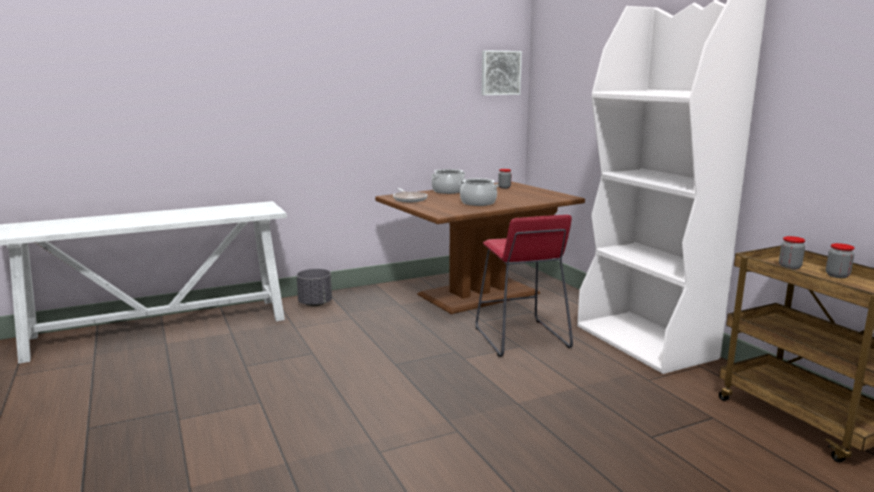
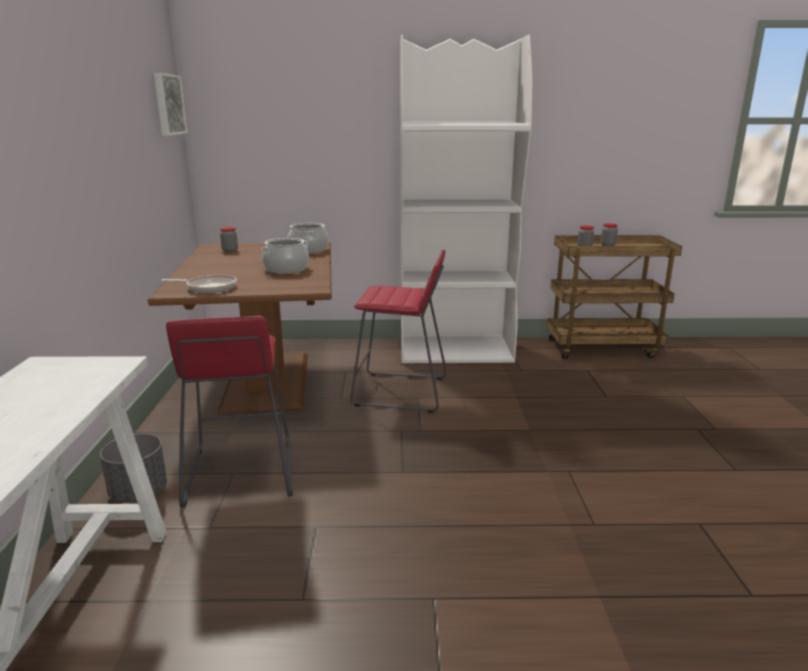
camera: 65 degrees left, 5 degrees up
cooking pot [431,169,465,194] -> cooking pot moved to [288,223,328,254]
none -> red stool [166,316,293,507]

